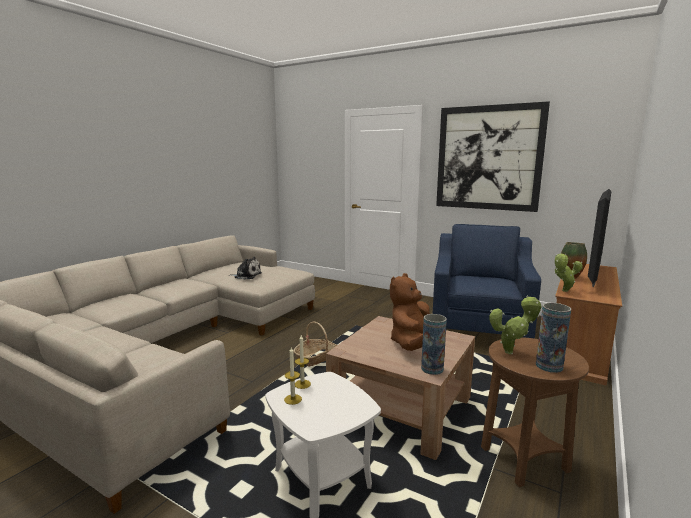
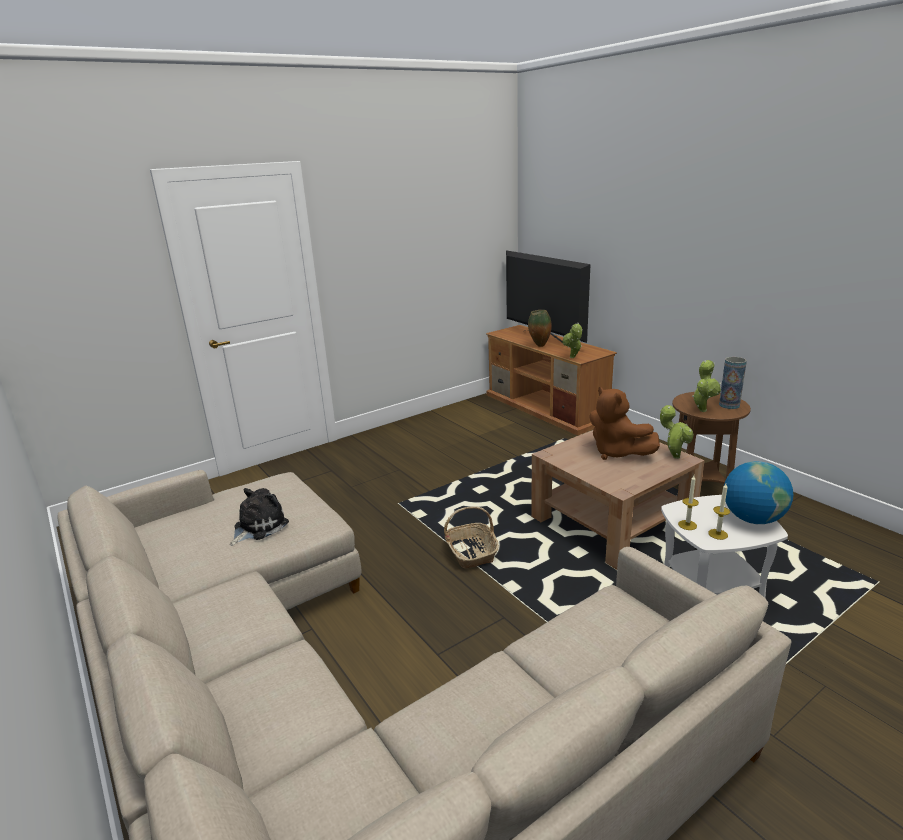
camera: 65 degrees left, 10 degrees up
vase [421,314,447,375] -> potted plant [660,405,693,459]
blue armchair [433,224,541,339] -> none
picture [436,101,550,212] -> none
none -> globe [724,461,793,524]

